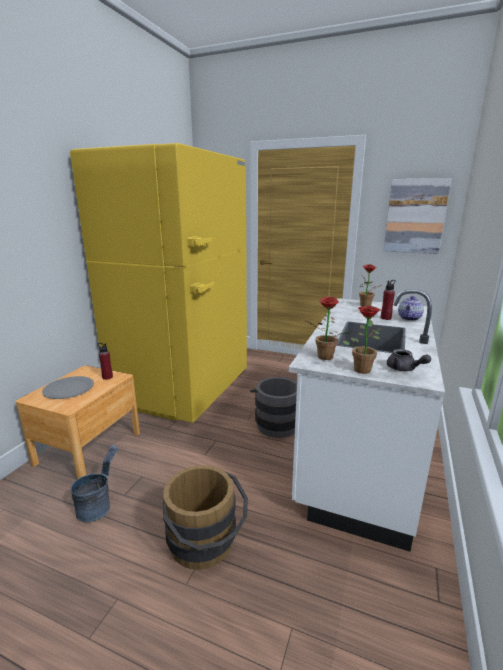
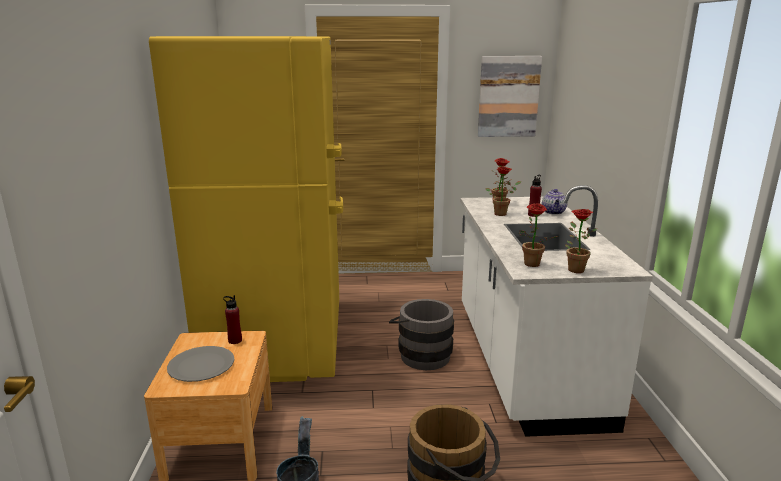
camera: 25 degrees left, 0 degrees up
grey teapot [387,349,431,371] -> none
none -> potted plant [485,166,521,216]

